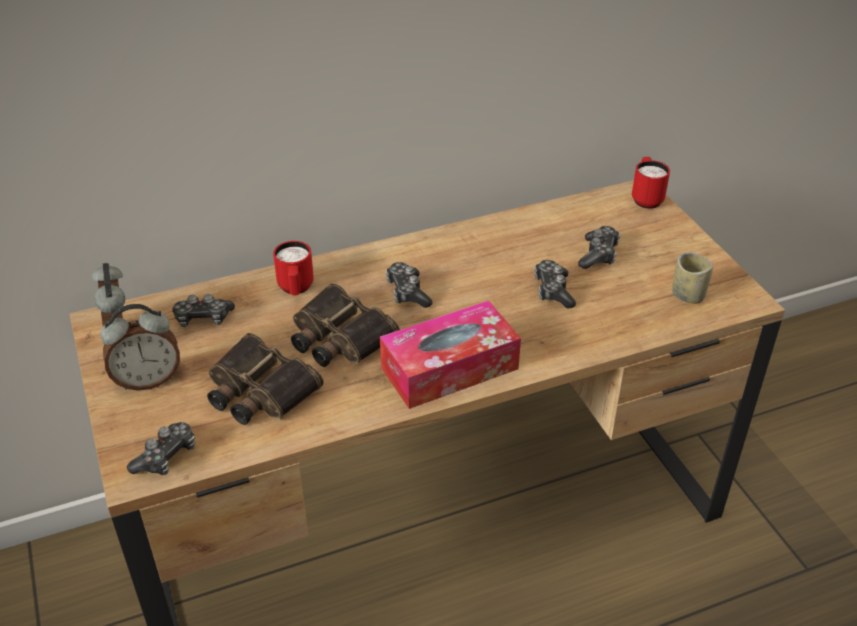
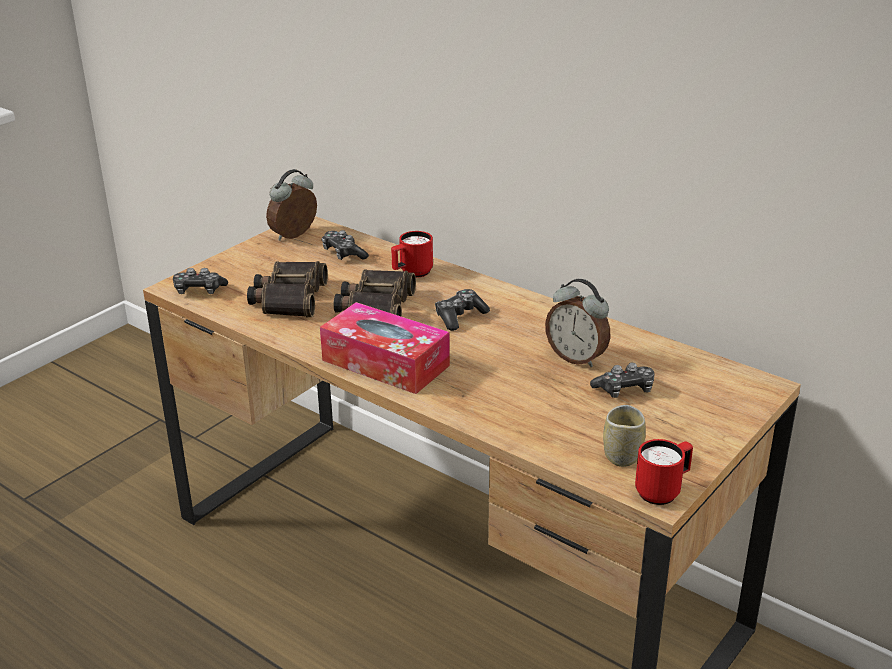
camera: 60 degrees right, 10 degrees down
alarm clock [100,304,180,391] -> alarm clock moved to [545,279,610,367]
game controller [534,260,576,309] -> none
red mug [632,157,670,209] -> red mug moved to [635,439,693,505]

